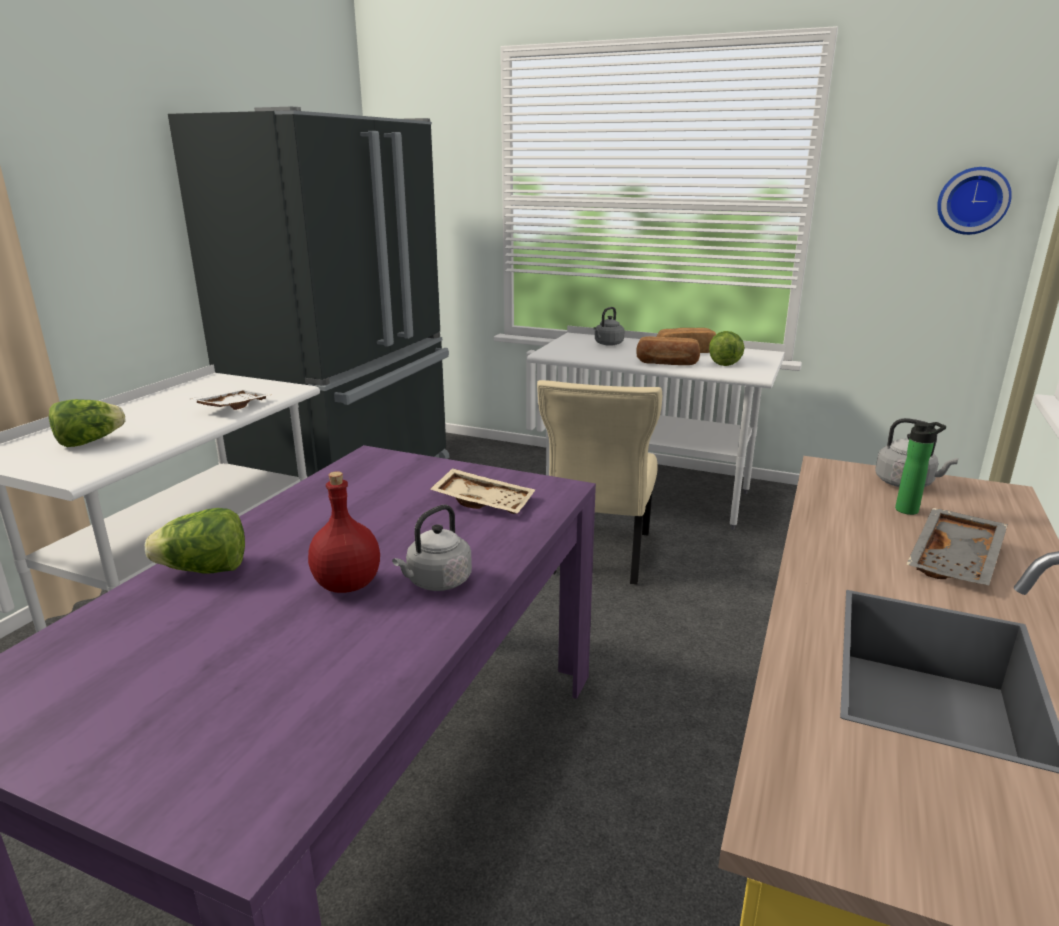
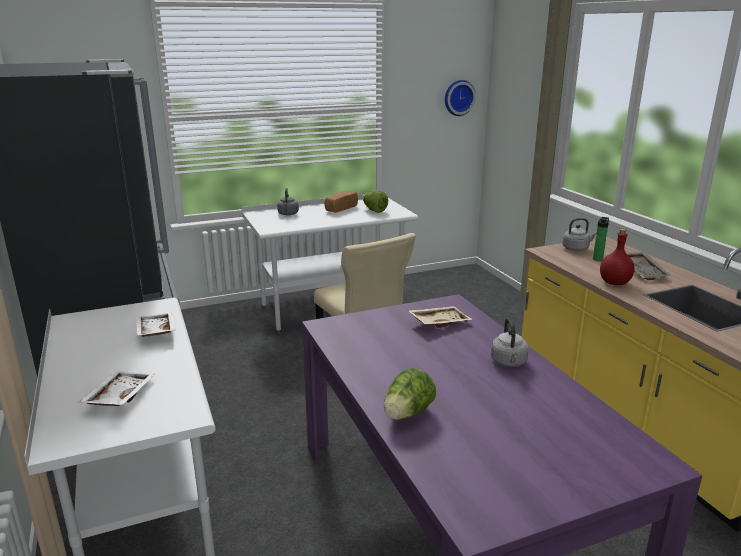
camera: 45 degrees left, 0 degrees up
lettuce [49,399,126,447] -> white tray [79,371,155,406]
red bottle [308,471,380,593] -> red bottle moved to [600,229,634,285]
bread [636,336,700,365] -> none

